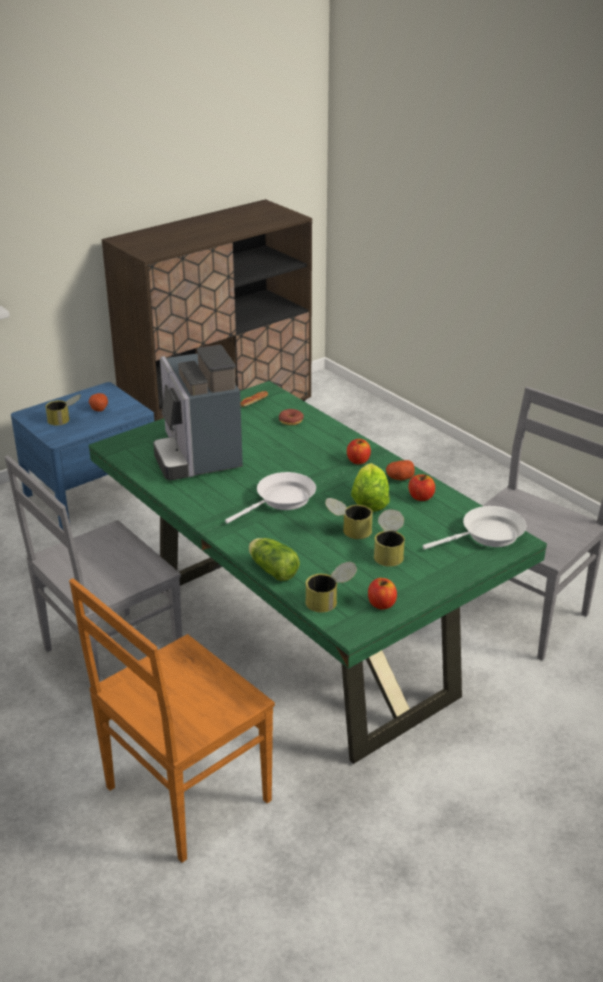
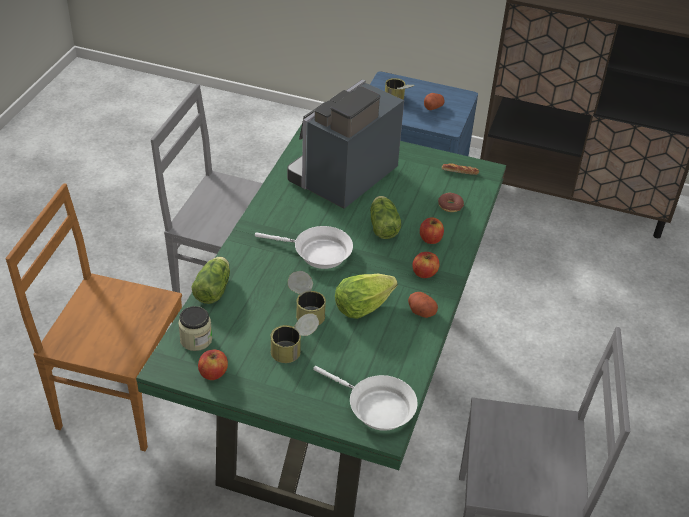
camera: 55 degrees right, 10 degrees up
can [305,562,357,612] -> jar [178,306,212,351]
apple [408,474,435,501] -> apple moved to [420,218,444,244]
none -> lettuce [370,196,401,239]

